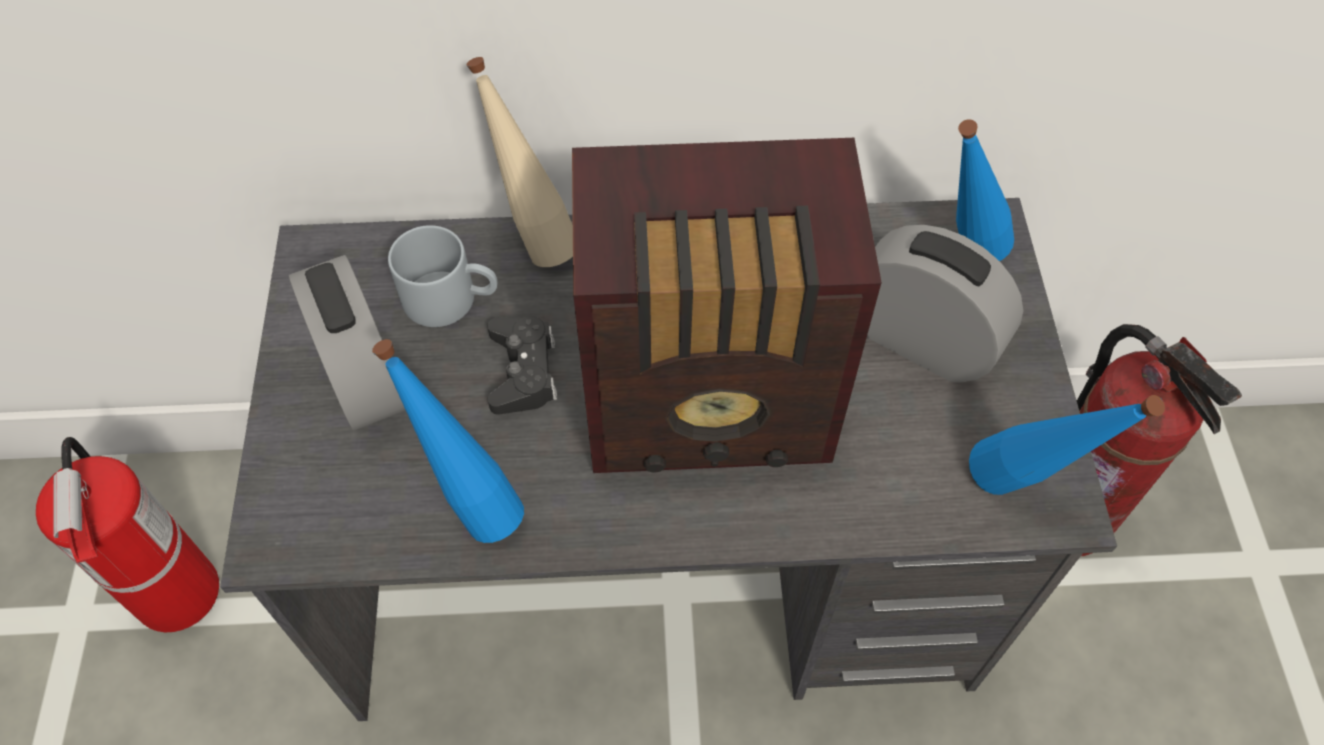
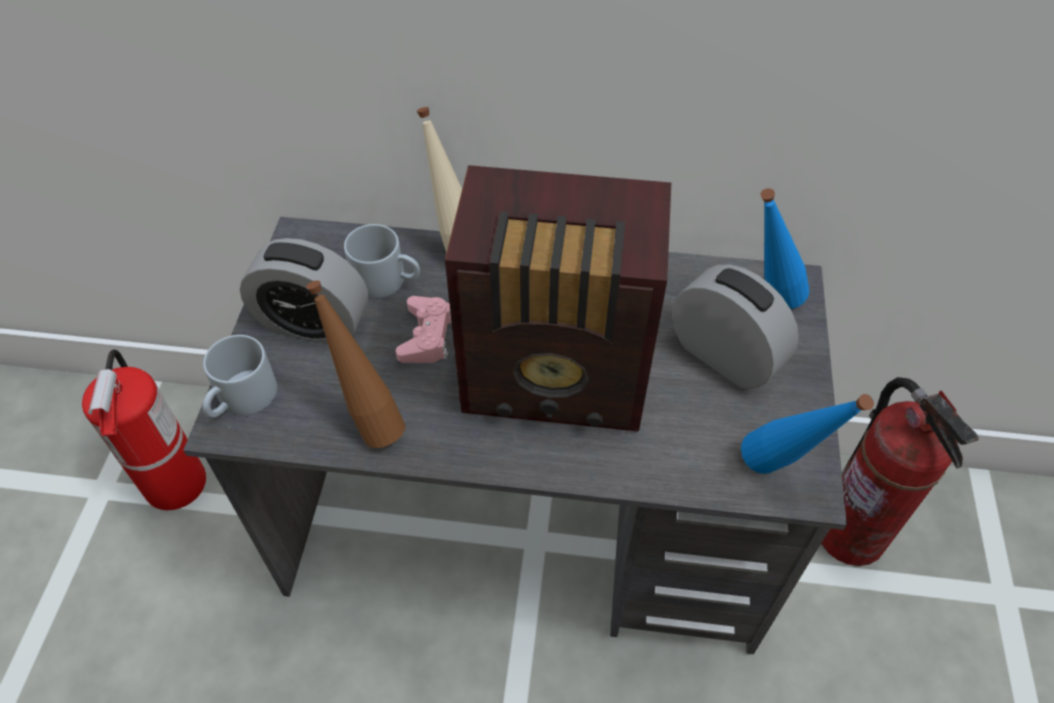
camera: 10 degrees right, 5 degrees down
alarm clock [289,255,405,431] -> alarm clock turned 60 degrees counterclockwise [240,238,369,344]
blue bottle [372,339,524,543] -> brown bottle [306,280,405,448]
black game controller [487,316,557,415] -> pink game controller [396,296,452,363]
none -> grey mug [203,335,277,417]

